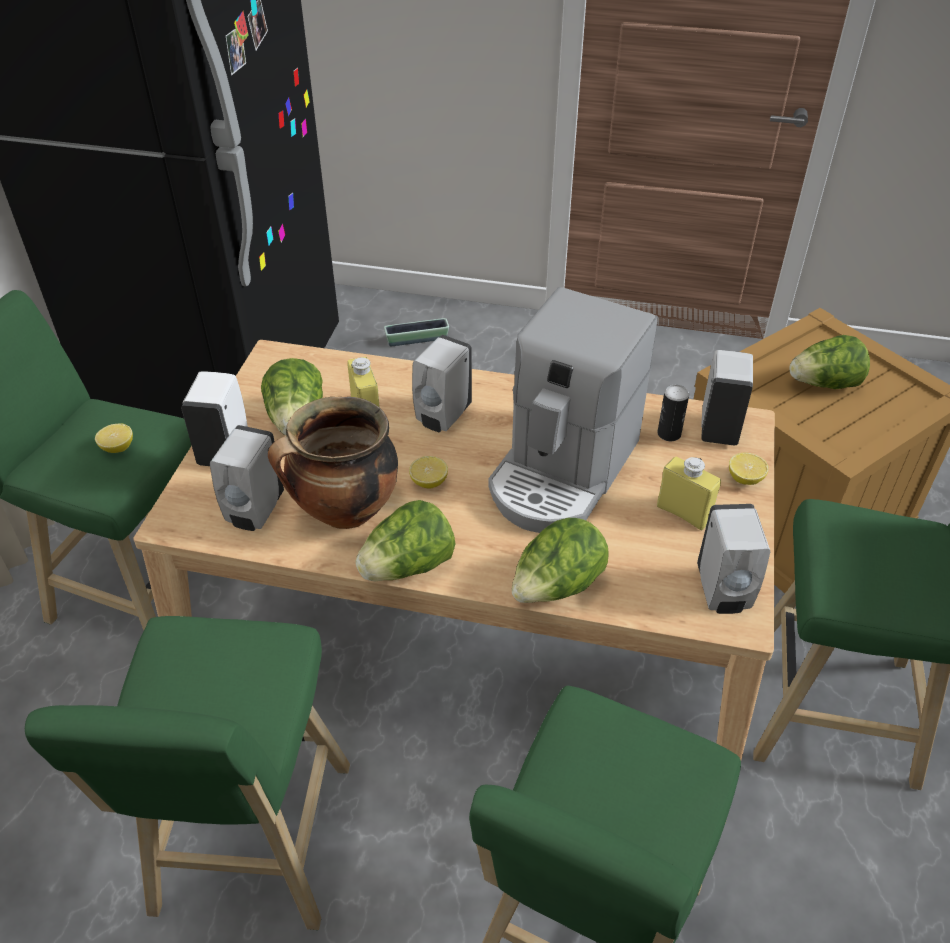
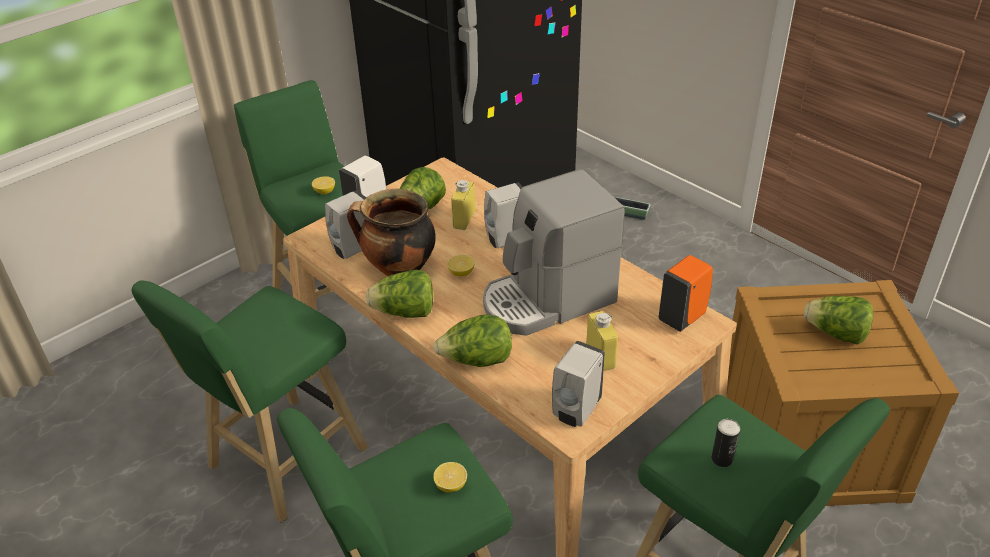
camera: 35 degrees right, 5 degrees down
can [657,385,689,441] -> can moved to [711,419,740,467]
white soap dispenser [701,350,753,445] -> orange soap dispenser [659,255,713,332]
lemon [729,452,769,485] -> lemon moved to [433,462,467,493]

